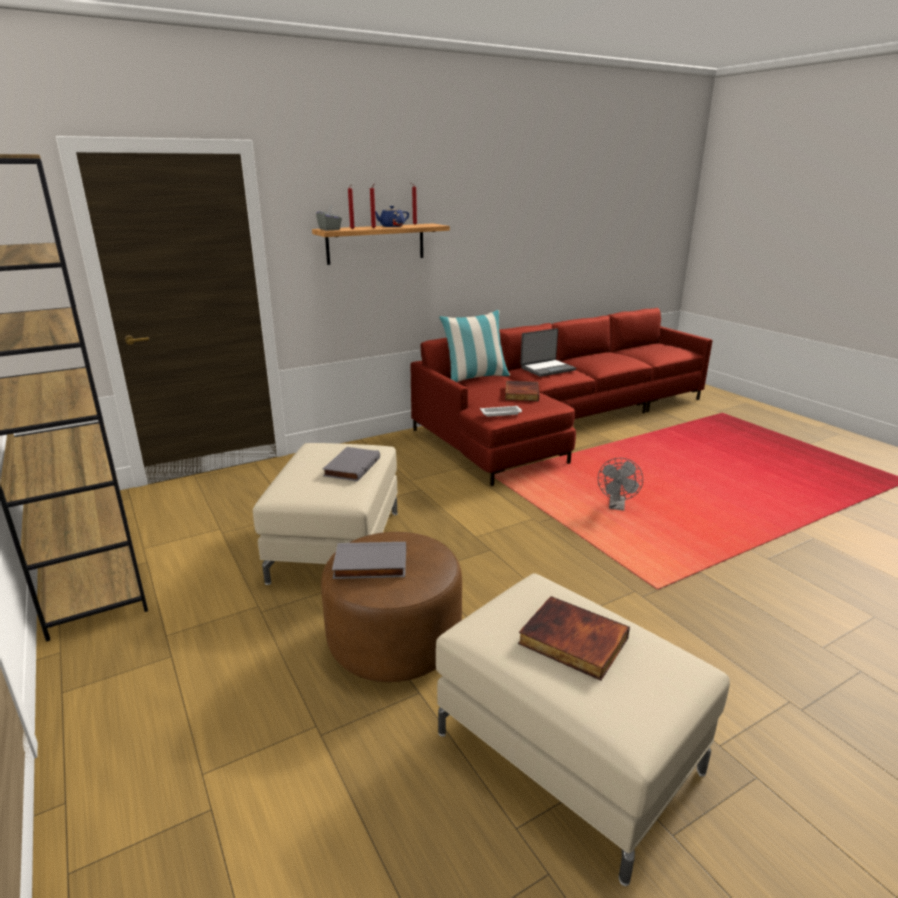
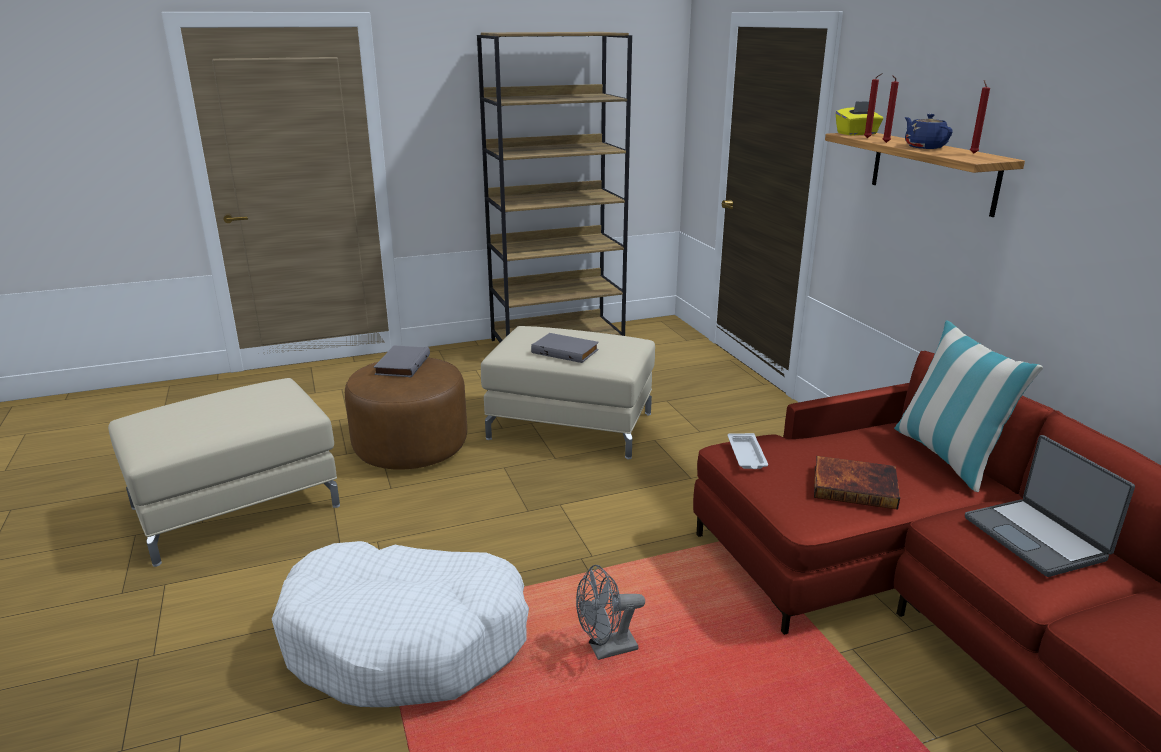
camera: 100 degrees right, 0 degrees up
grey tissue box [316,206,342,230] -> yellow tissue box [836,101,883,136]
book [518,596,630,681] -> none
grey fan [598,458,643,511] -> grey fan turned 45 degrees counterclockwise [576,565,645,660]
none -> white dog bed [272,541,529,707]

